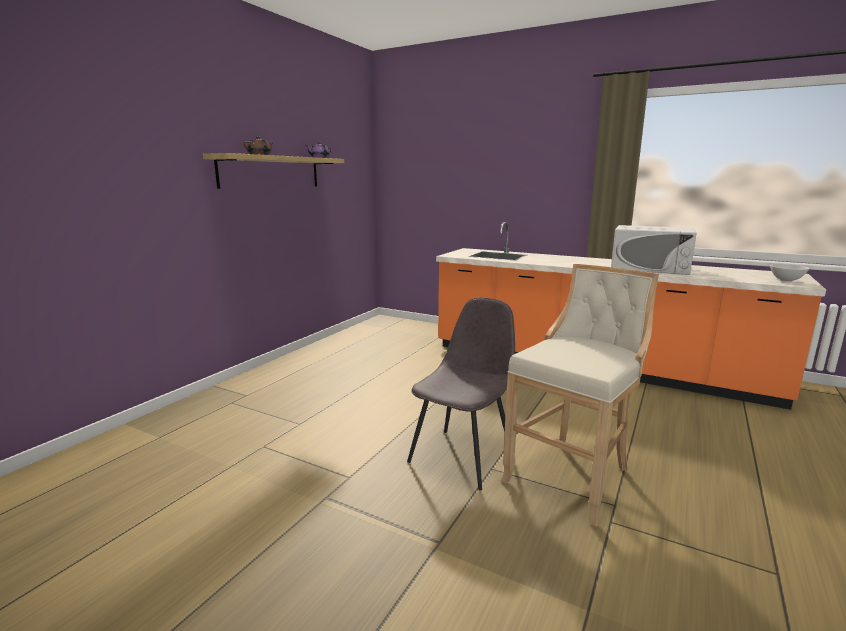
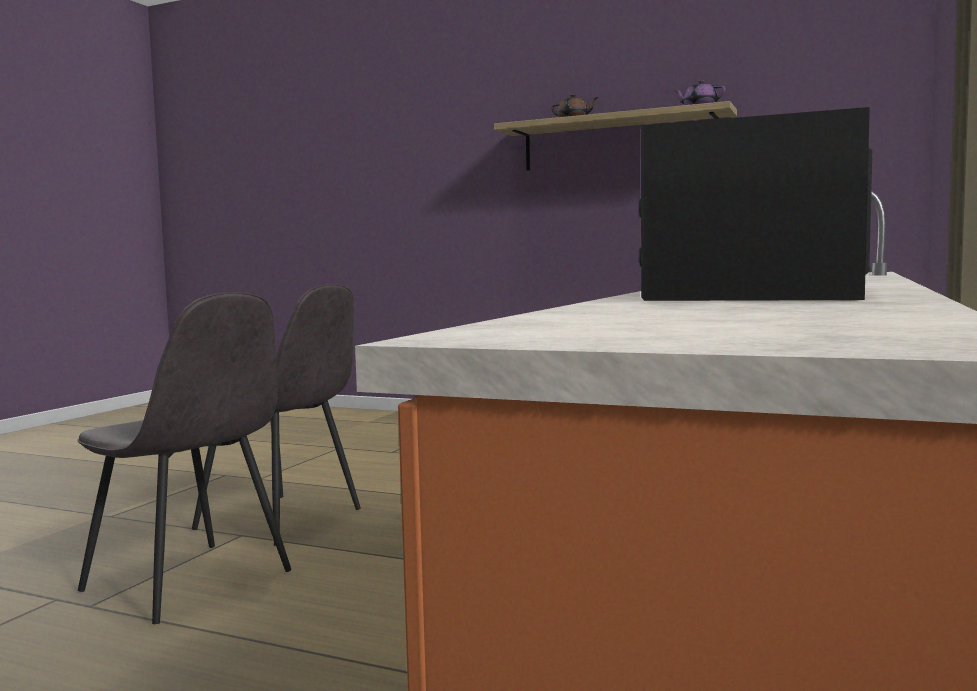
camera: 85 degrees right, 10 degrees down
beige stool [501,264,659,527] -> grey chair [78,292,291,624]
white microwave [611,225,697,275] -> black microwave [639,107,872,301]
white bowl [770,264,810,282] -> none

